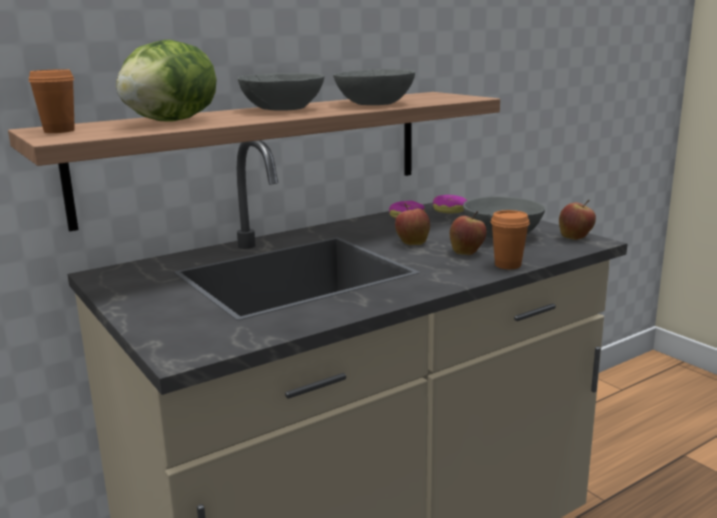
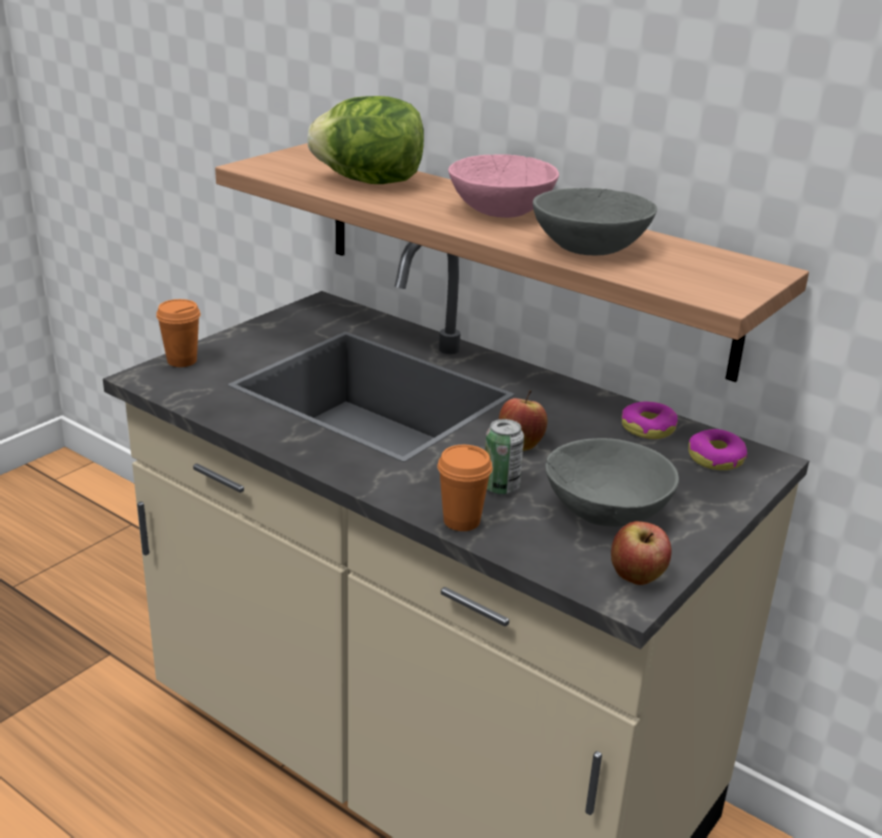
camera: 70 degrees right, 10 degrees up
orange cup [28,69,75,133] -> orange cup moved to [156,299,201,367]
grey bowl [238,73,325,111] -> pink bowl [448,154,559,218]
apple [450,211,487,255] -> can [485,419,524,495]

